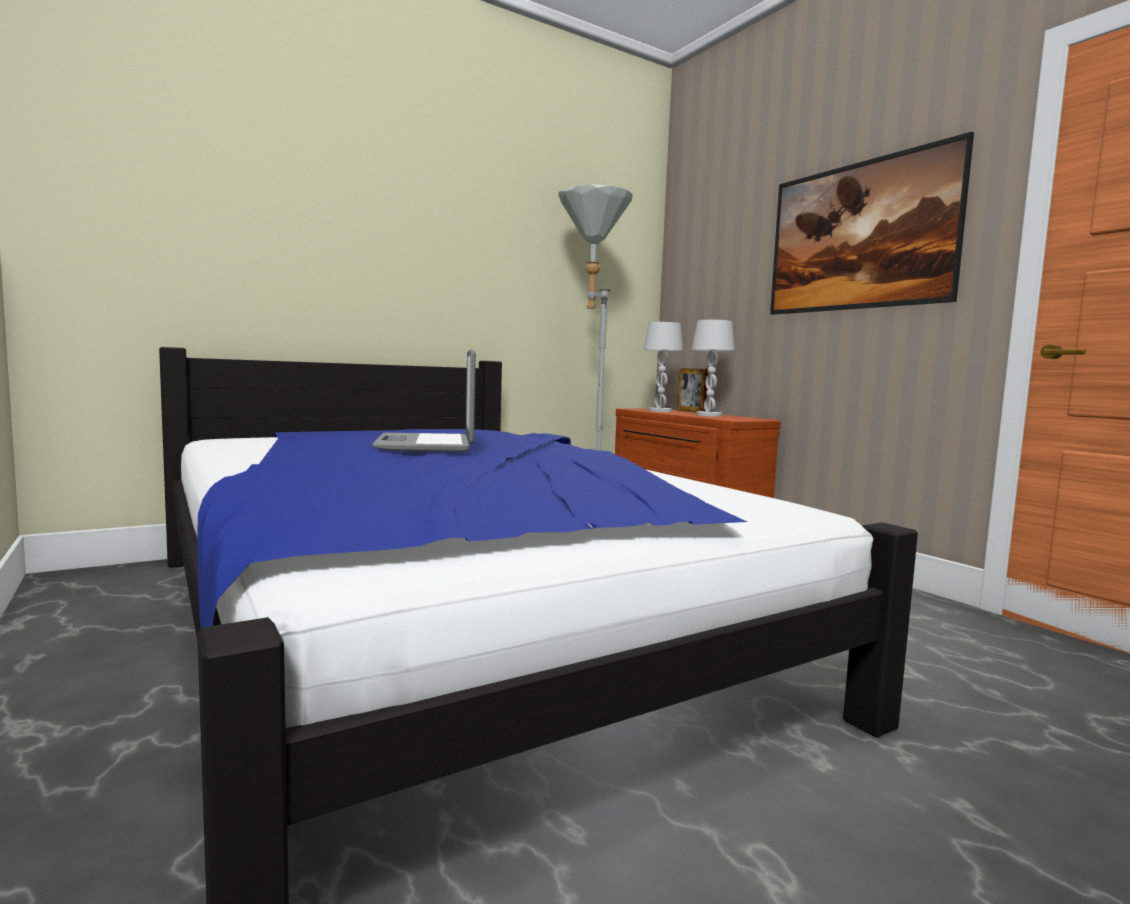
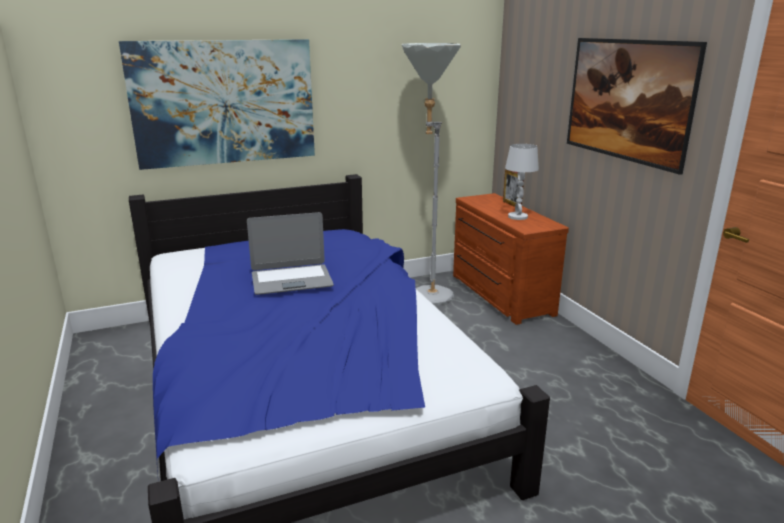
camera: 10 degrees right, 15 degrees up
laptop [372,350,476,452] -> laptop turned 105 degrees counterclockwise [247,212,334,295]
white table lamp [643,322,683,412] -> none
none -> picture [119,39,315,170]

